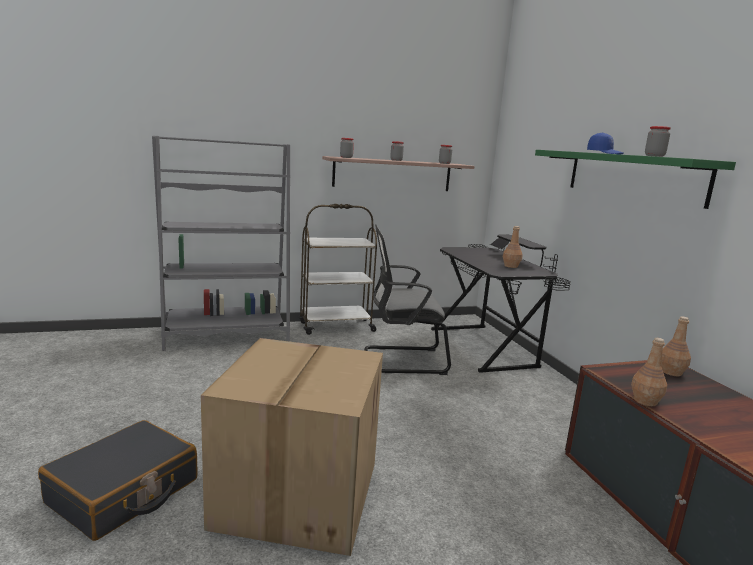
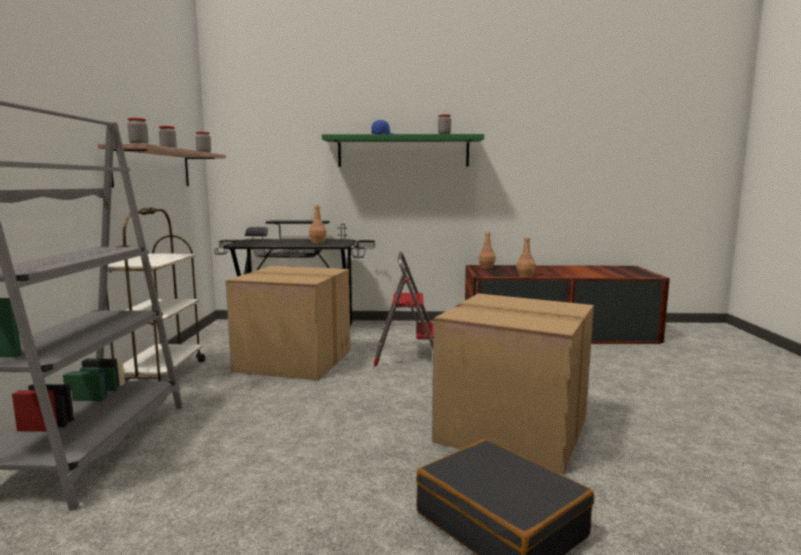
camera: 70 degrees left, 5 degrees down
chair [364,224,451,375] -> cardboard box [226,266,351,381]
none -> red step ladder [374,252,433,366]

